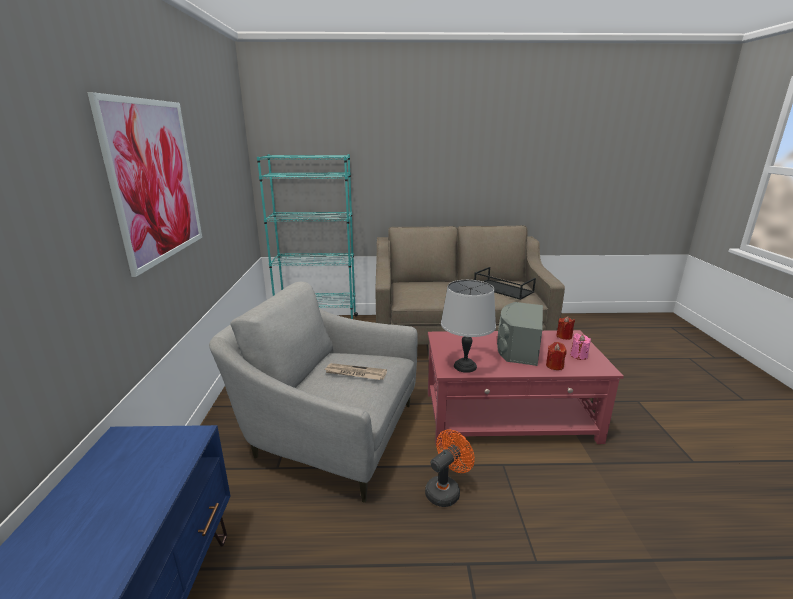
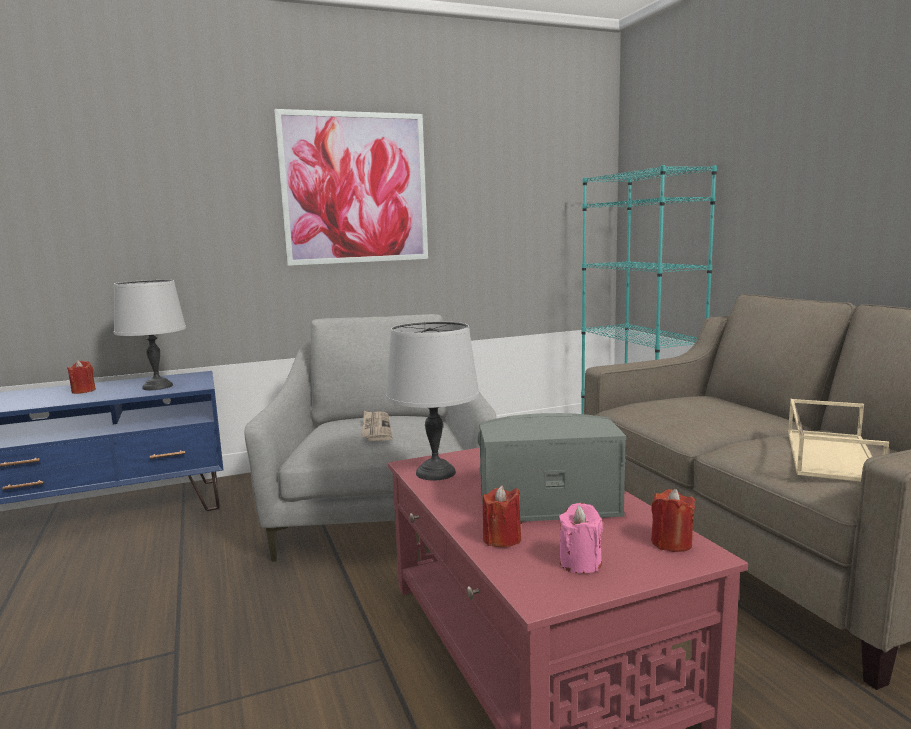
camera: 70 degrees right, 10 degrees down
orange fan [425,429,475,507] -> none
black tray [474,267,536,300] -> beige tray [788,399,889,481]
none -> red candle [67,360,96,394]
none -> grey table lamp [114,280,186,390]

